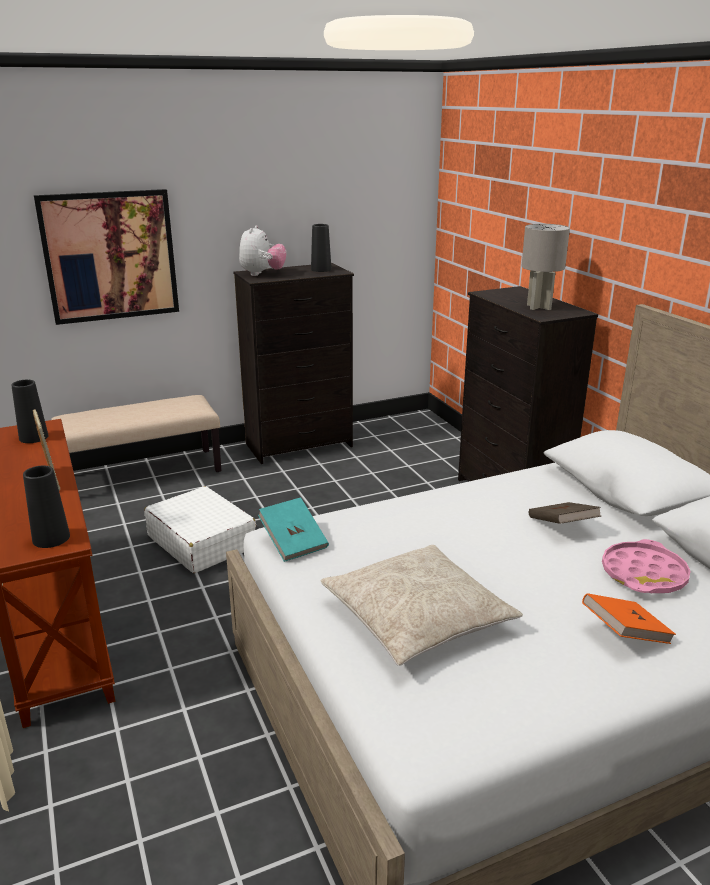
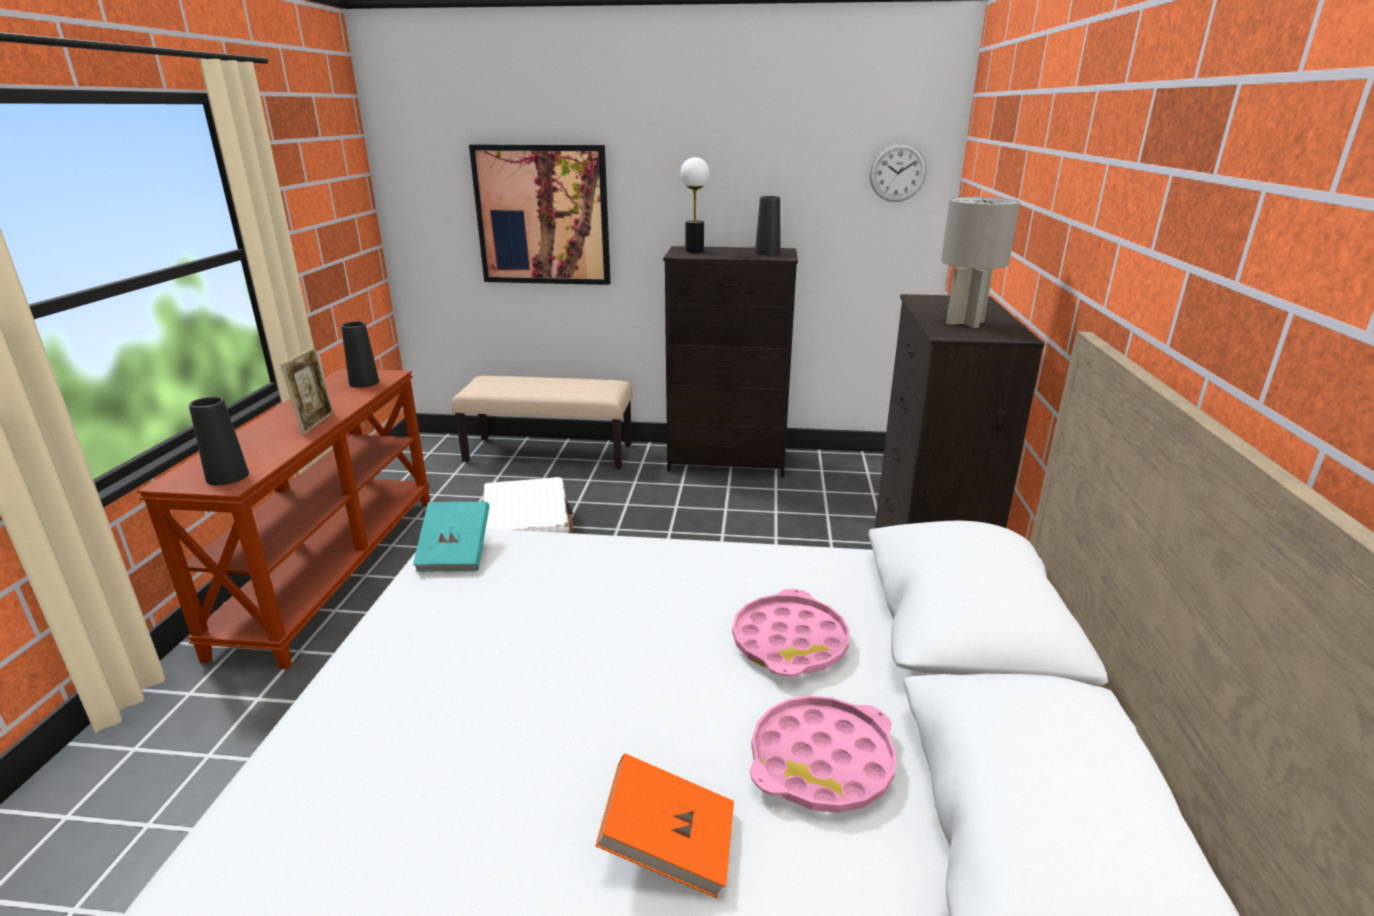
camera: 30 degrees right, 0 degrees up
plush toy [239,225,286,276] -> table lamp [680,157,710,253]
beige pillow [320,545,523,666] -> none
brown book [529,502,601,524] -> pink tray [732,589,849,677]
none -> wall clock [870,143,927,202]

